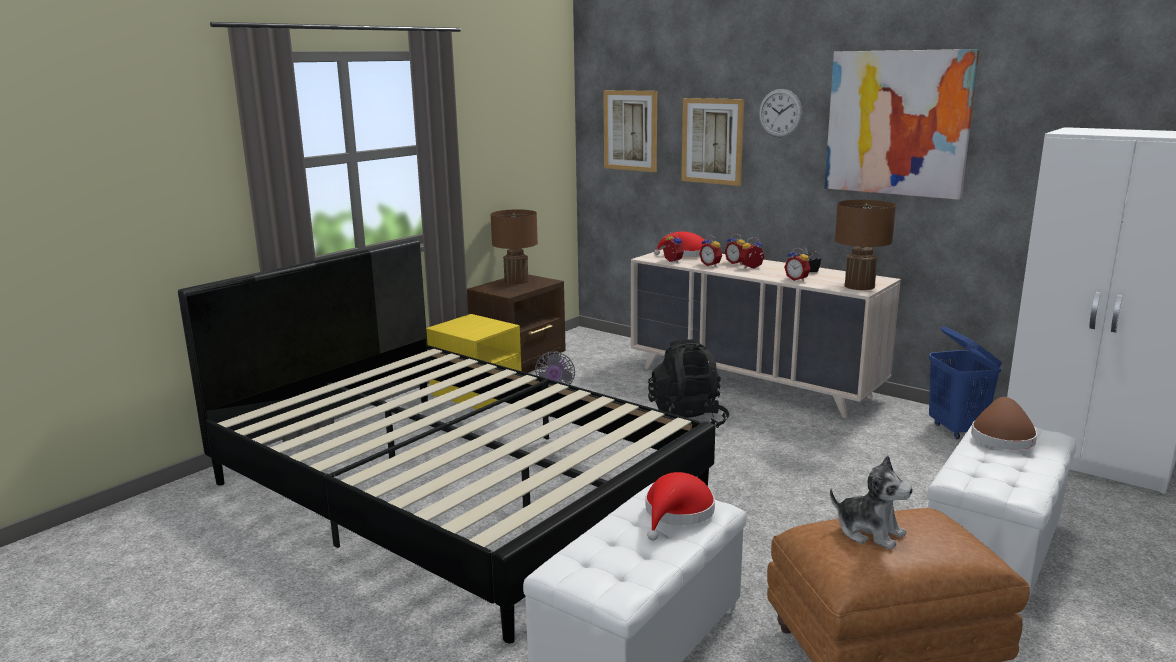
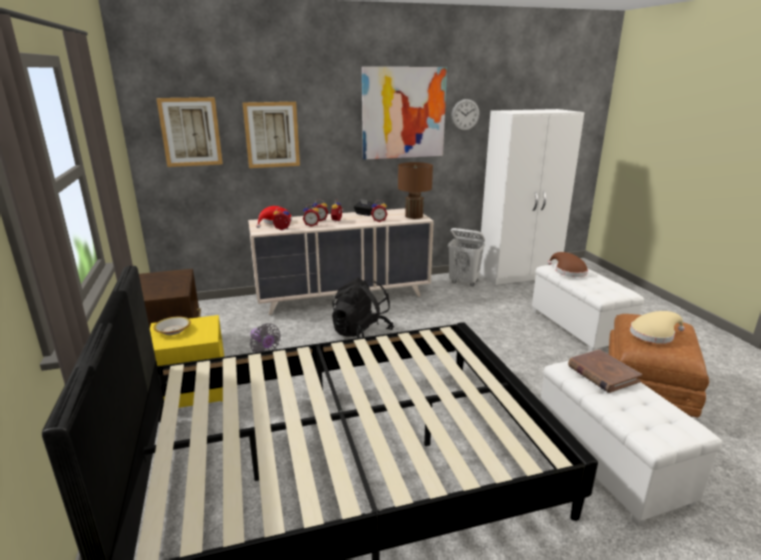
camera: 55 degrees left, 5 degrees up
brown table lamp [490,209,538,285] -> none
red hat [646,472,715,541] -> brown book [568,349,642,393]
wall clock [759,89,802,137] -> wall clock moved to [451,99,479,131]
plush toy [830,455,913,550] -> beige hat [630,311,685,344]
blue laundry basket [929,326,1002,439] -> white laundry basket [448,228,485,286]
none -> bowl [154,316,191,335]

